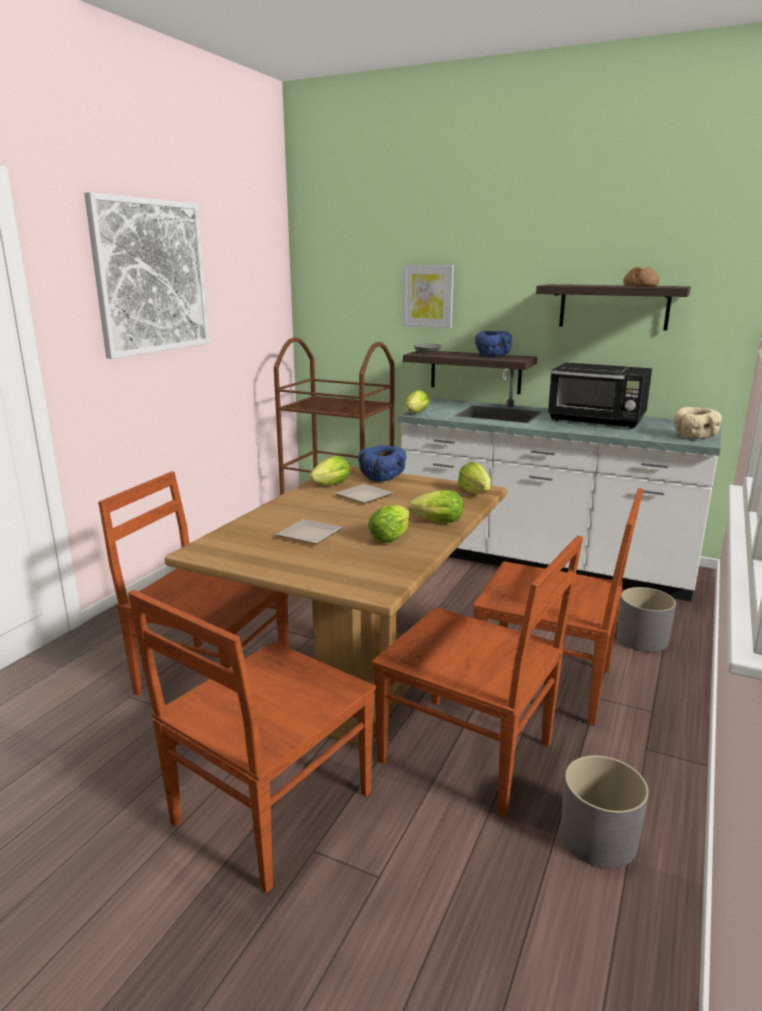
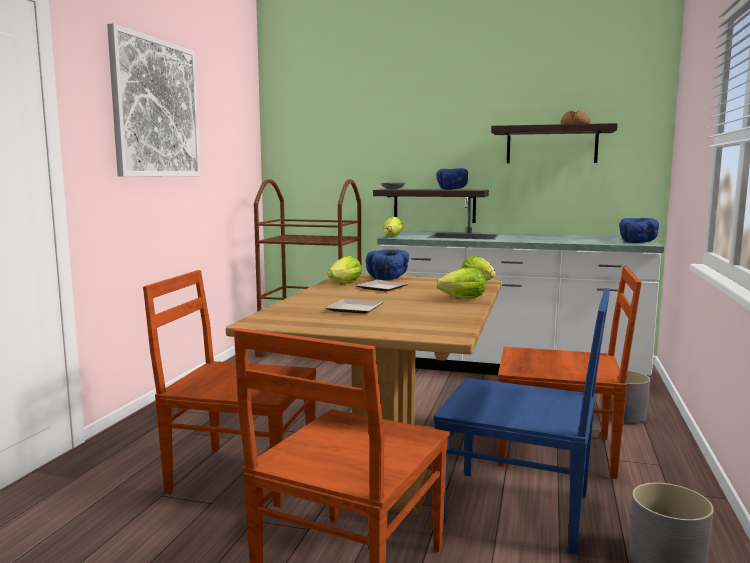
camera: 10 degrees left, 10 degrees down
lettuce [368,505,410,543] -> none
brown chair [372,536,583,817] -> blue chair [433,288,610,555]
picture [403,265,454,328] -> none
black microwave [548,363,652,429] -> none
beige bowl [674,407,722,439] -> blue bowl [619,218,659,243]

